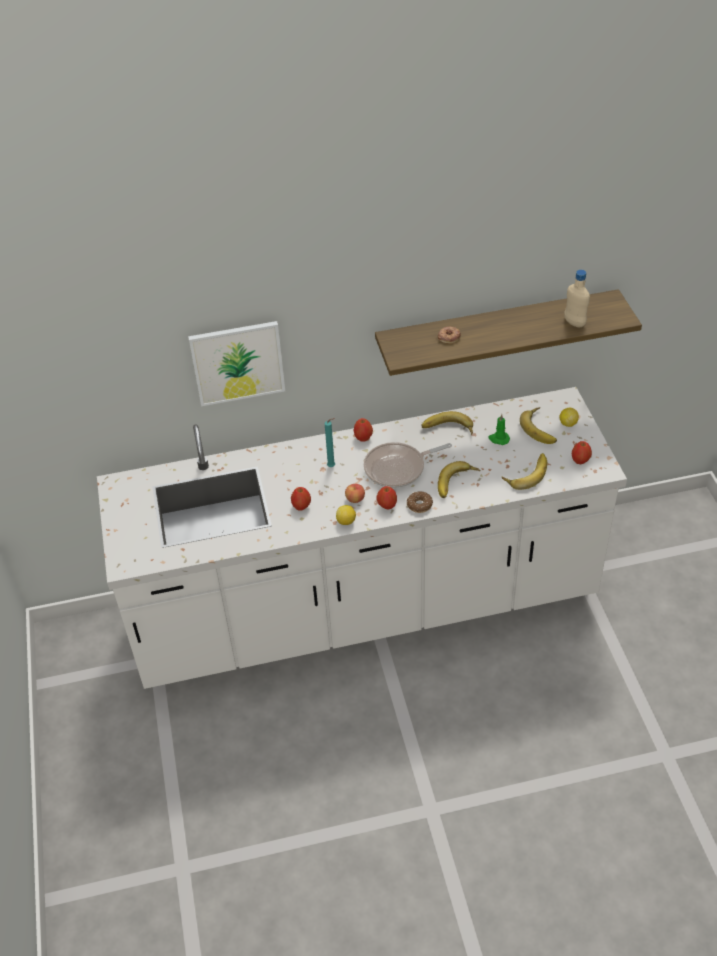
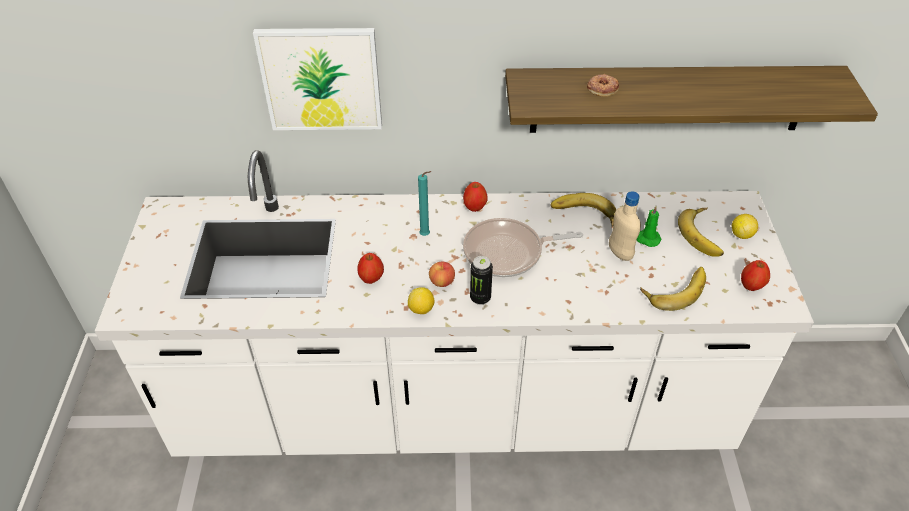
camera: 10 degrees right, 0 degrees up
apple [376,486,397,509] -> can [470,256,493,305]
donut [407,491,433,513] -> none
banana [438,461,480,498] -> none
beige bottle [564,270,590,327] -> beige bottle moved to [609,191,641,261]

